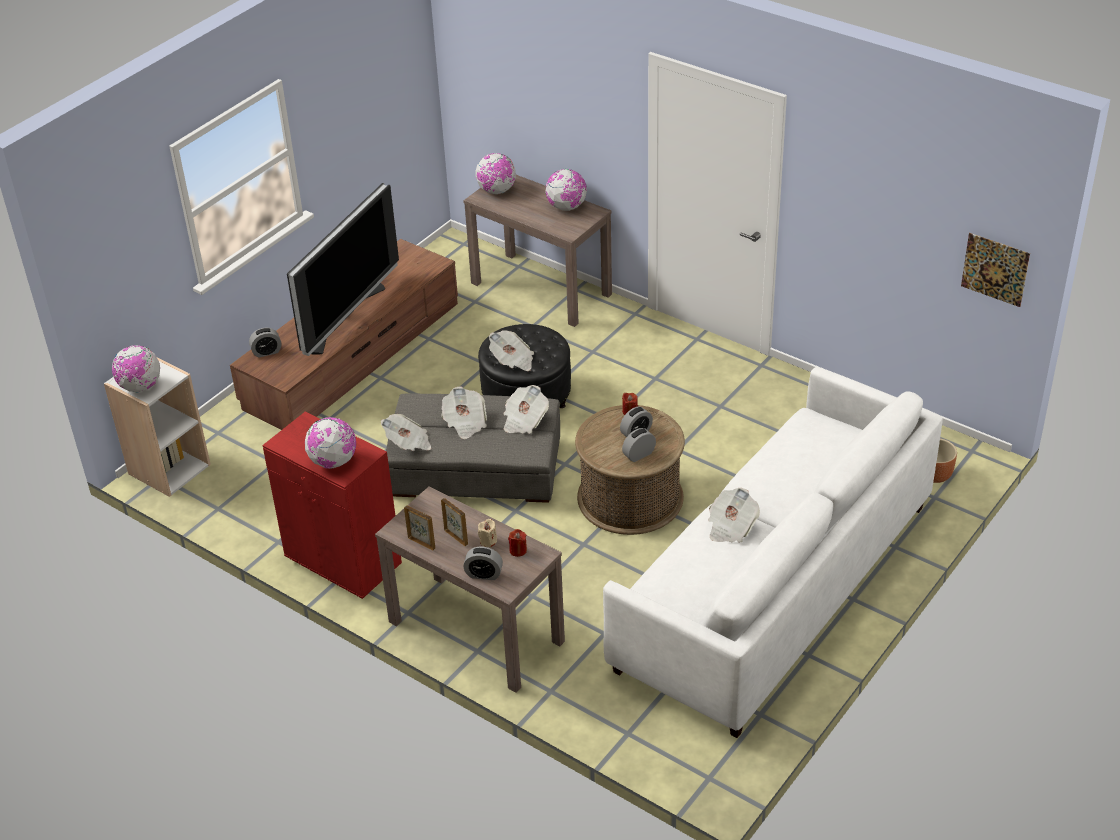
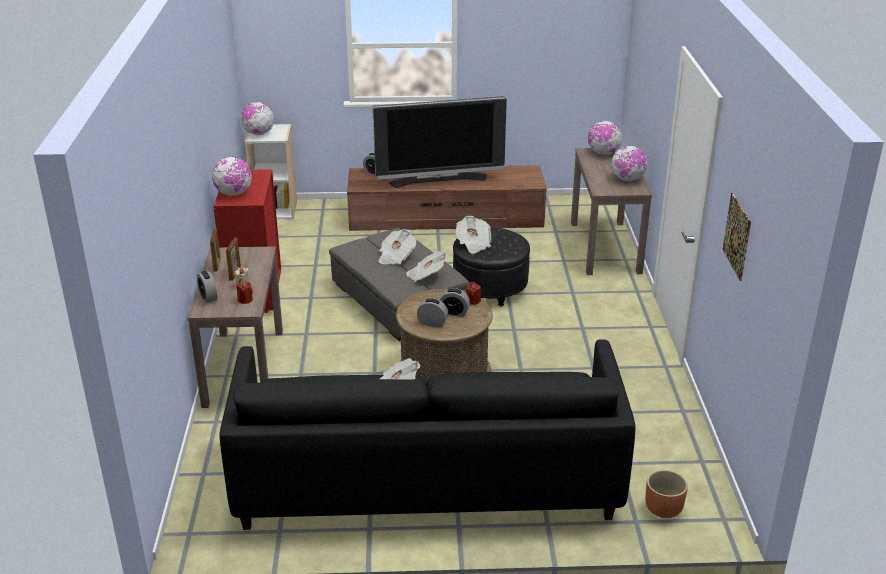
camera: 50 degrees right, 10 degrees down
newspaper [381,414,431,451] -> none
white sofa [603,367,943,738] -> black sofa [220,340,636,530]
picture [961,233,1030,307] -> picture moved to [723,193,751,281]

